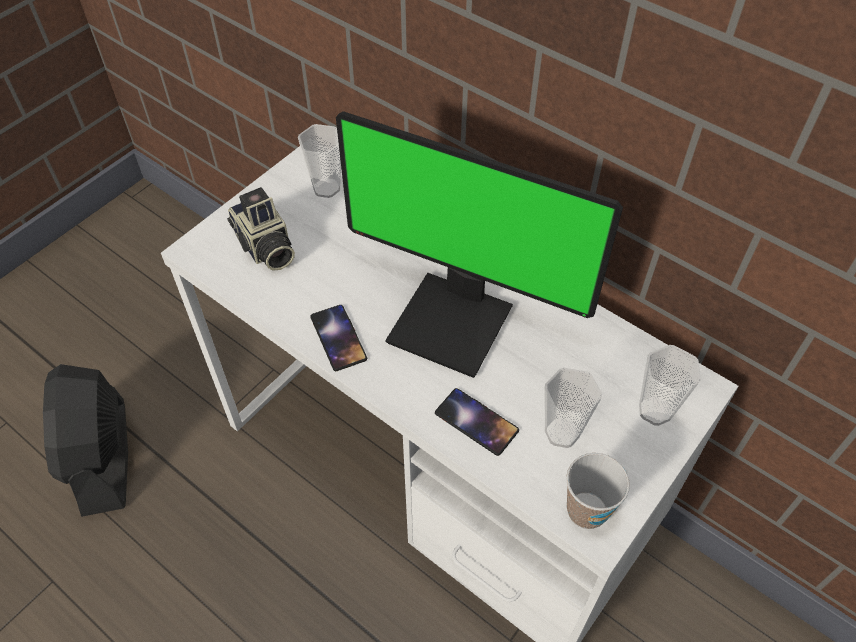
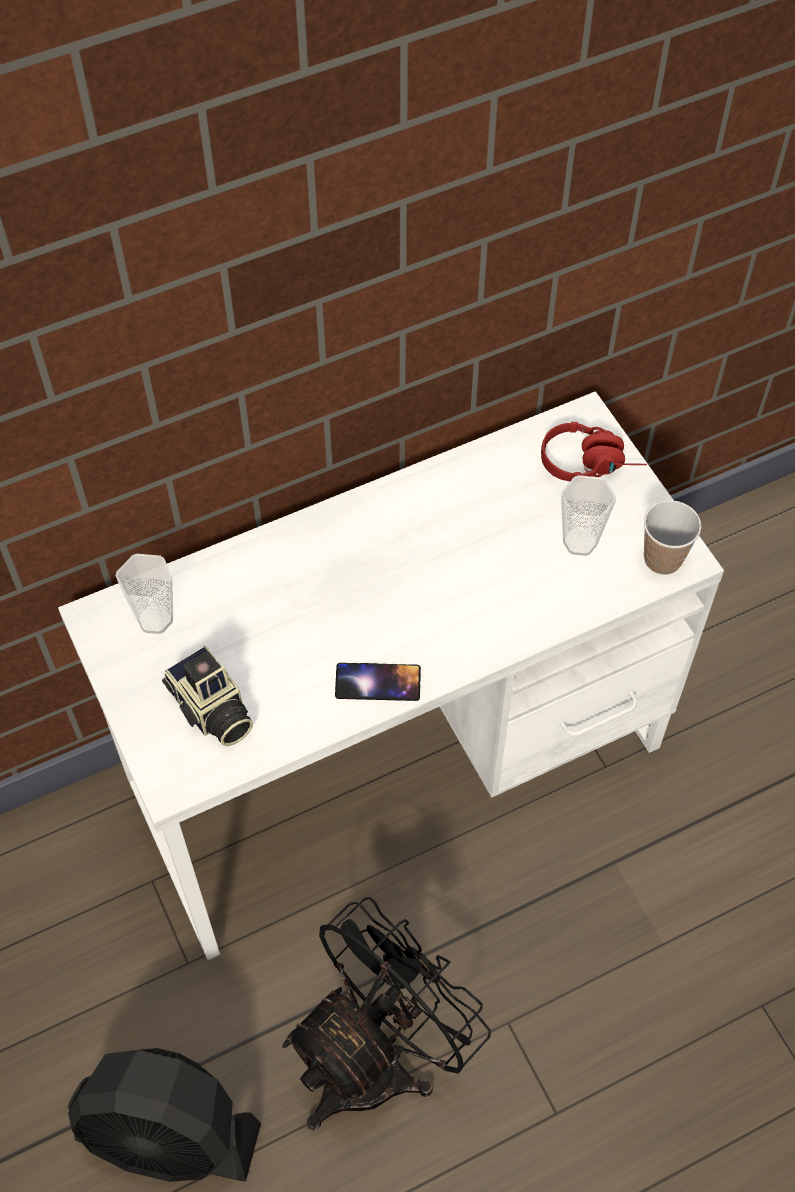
camera: 65 degrees left, 5 degrees up
camera [227,187,295,270] -> camera turned 60 degrees clockwise [162,646,253,746]
monitor [336,111,623,378] -> none
phone [435,388,519,456] -> none
cup [639,345,701,426] -> red headphones [541,422,647,481]
none -> black fan [282,897,491,1131]

